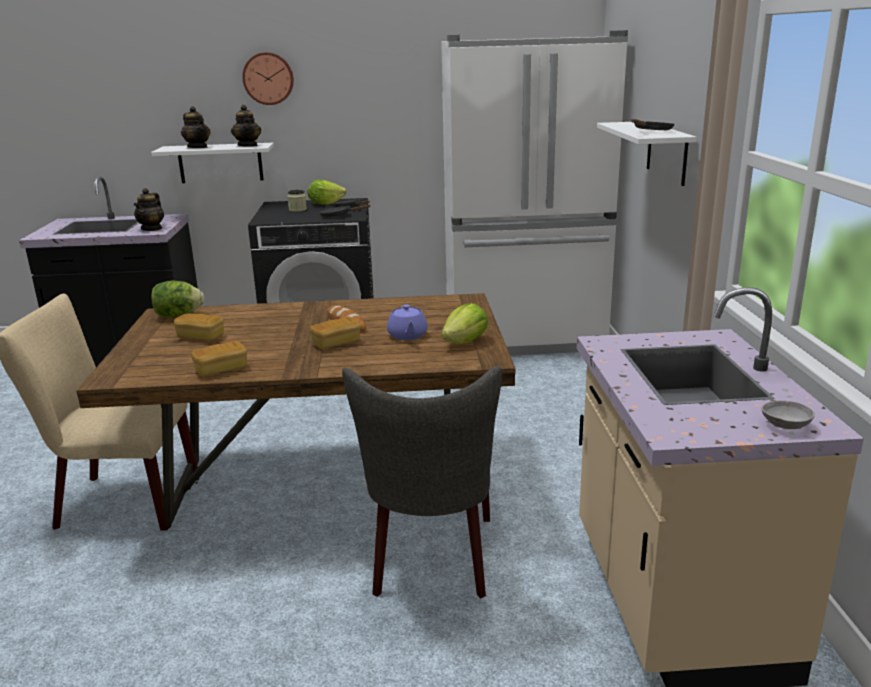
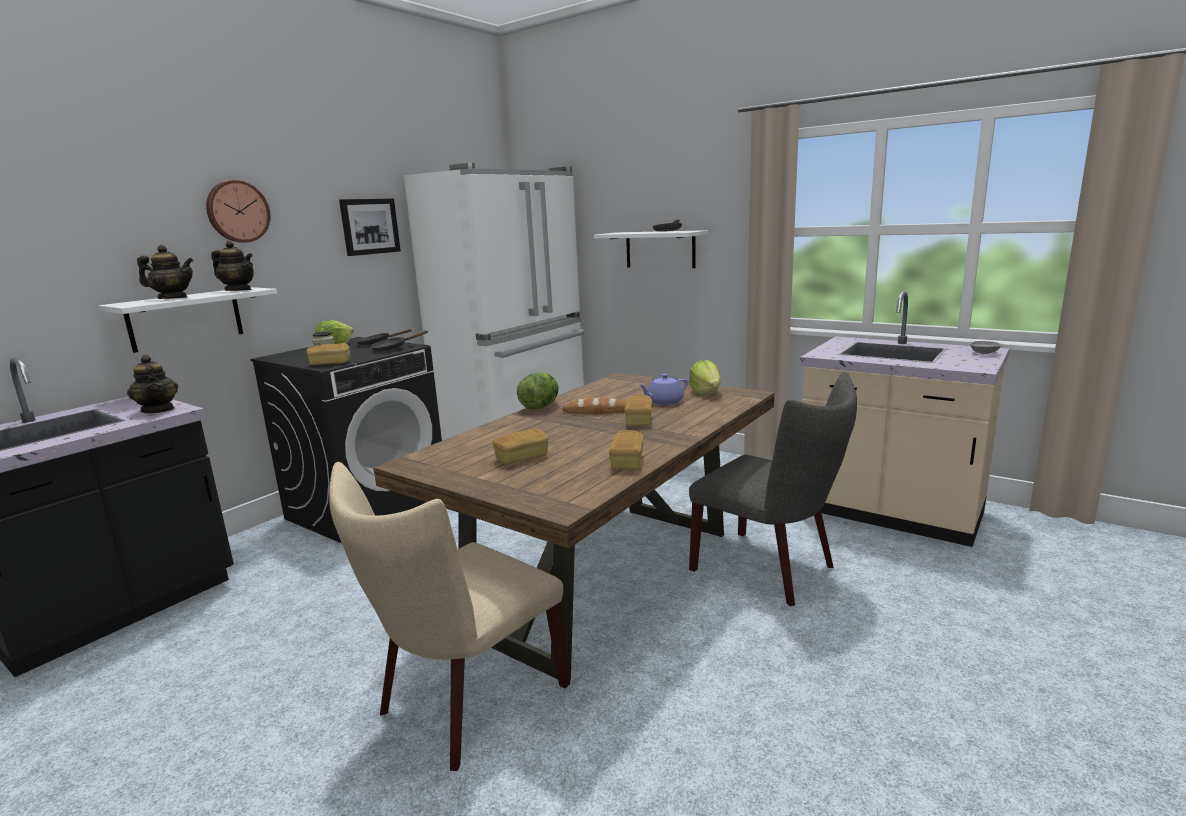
camera: 50 degrees left, 5 degrees down
lettuce [151,280,204,318] -> lettuce moved to [517,372,559,410]
purple teapot [387,305,428,340] -> purple teapot turned 120 degrees clockwise [639,374,688,405]
none -> bread [306,343,350,365]
none -> picture [339,198,401,256]

